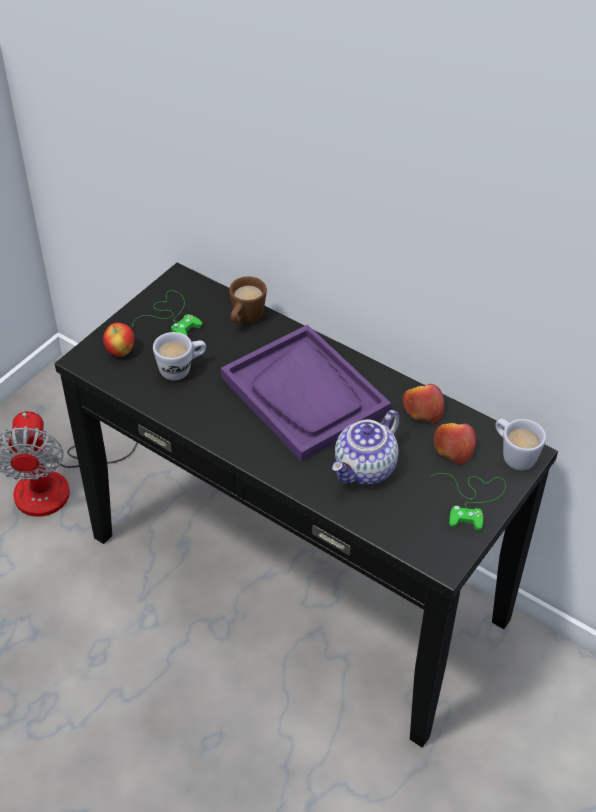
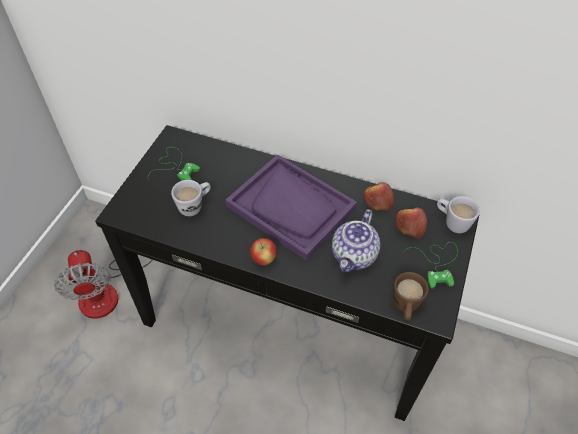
camera: 15 degrees left, 5 degrees up
apple [103,323,134,357] -> apple moved to [250,238,277,266]
brown mug [229,276,267,323] -> brown mug moved to [393,272,429,321]

